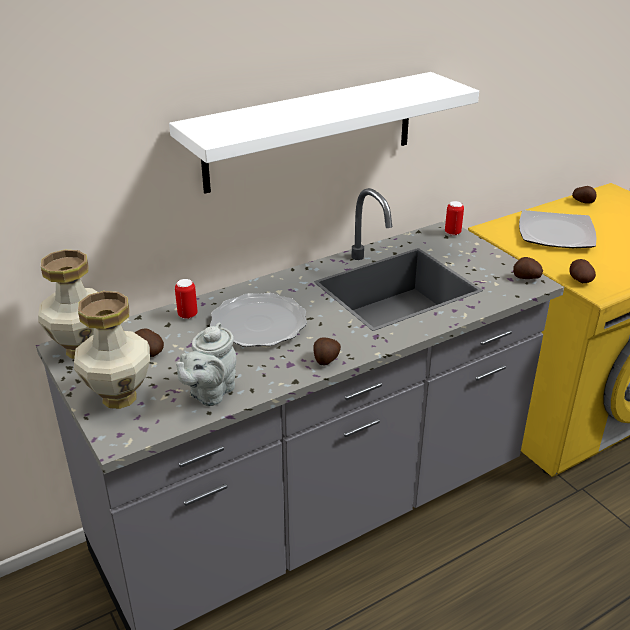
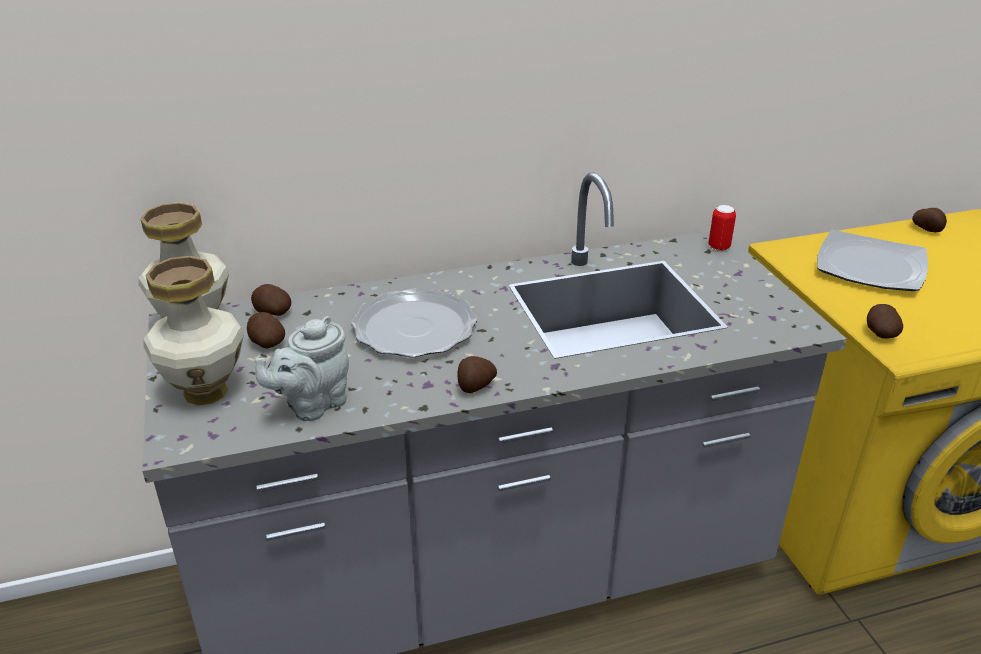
camera: 15 degrees right, 0 degrees up
white shelf [169,72,479,194] -> none
can [175,279,198,319] -> none
potato [513,257,543,279] -> potato moved to [251,284,291,316]

